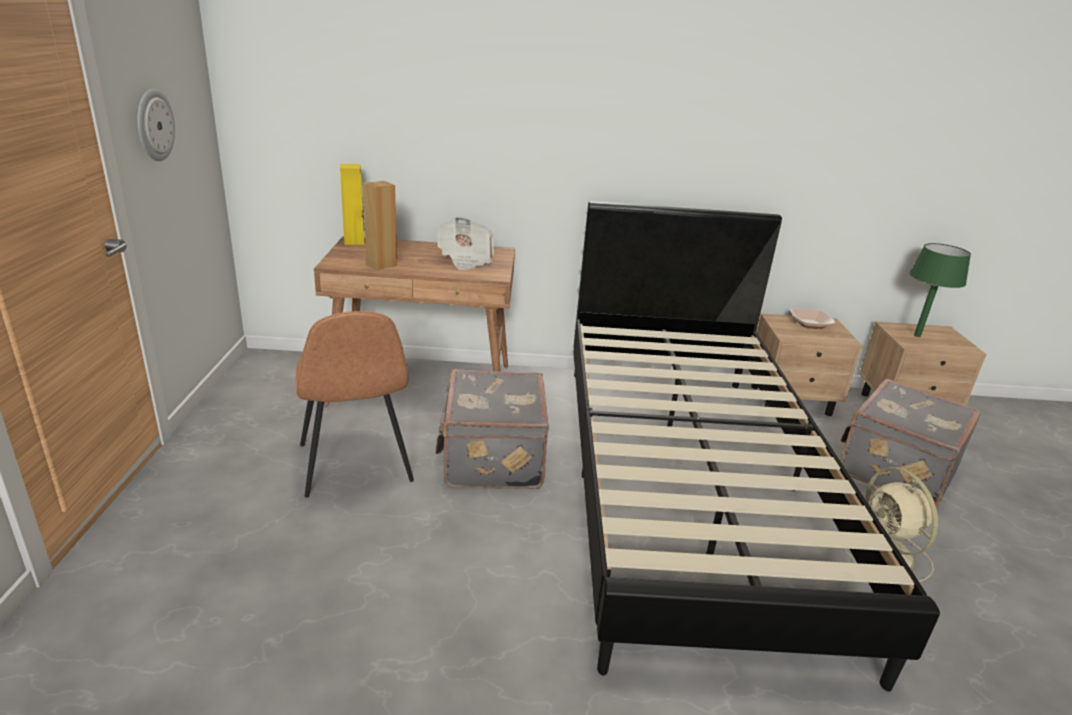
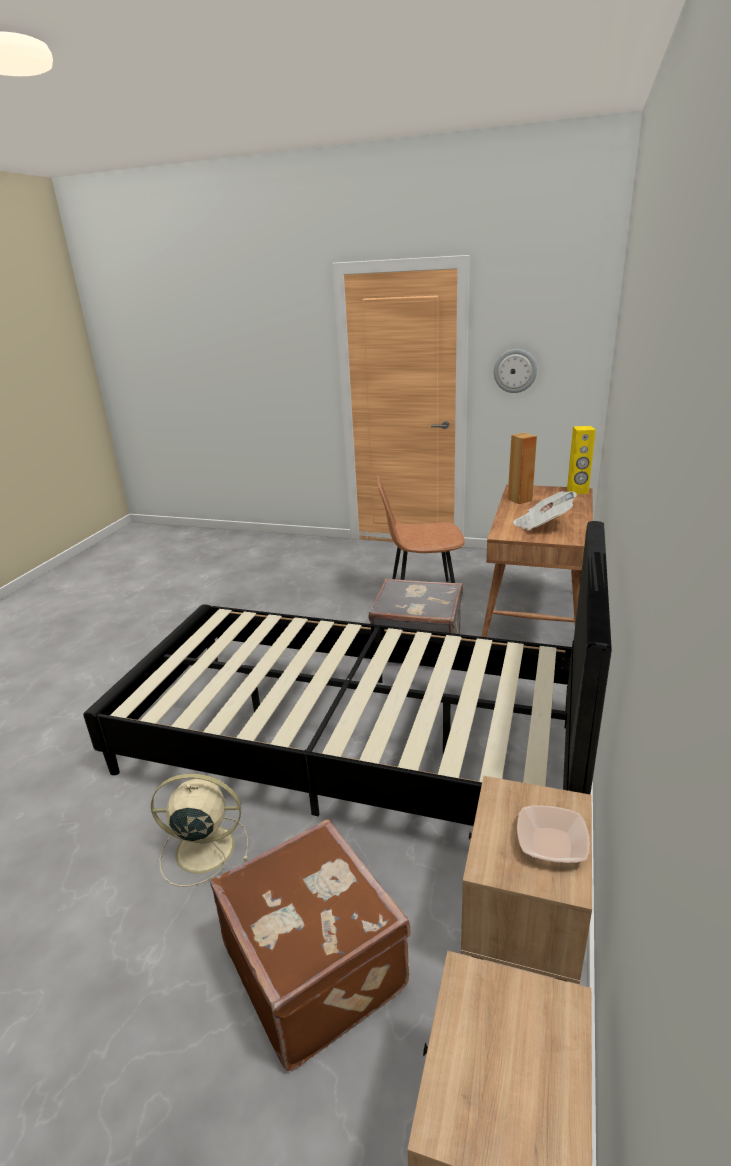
camera: 110 degrees right, 0 degrees up
grey suitcase [840,379,981,507] -> brown suitcase [211,819,411,1071]
green table lamp [909,243,971,337] -> none

